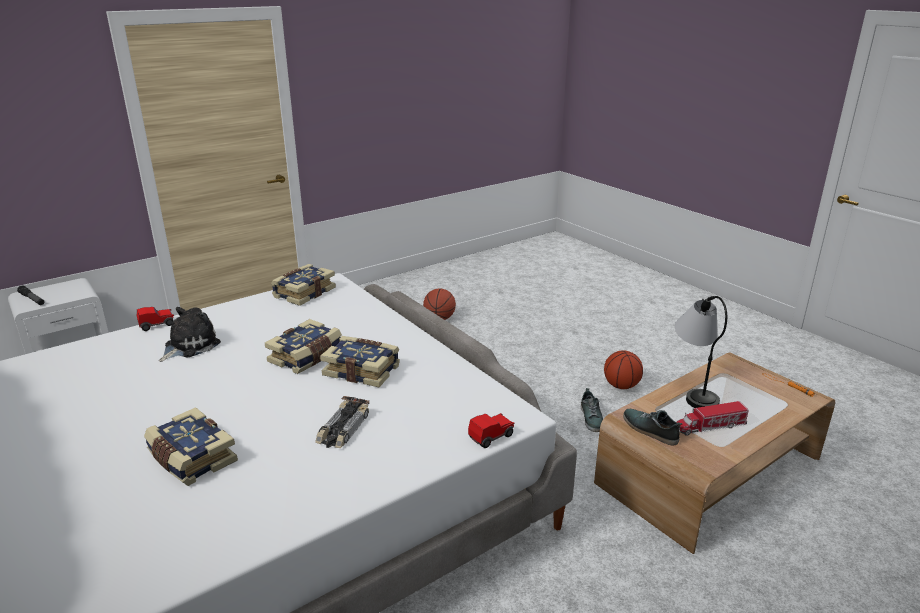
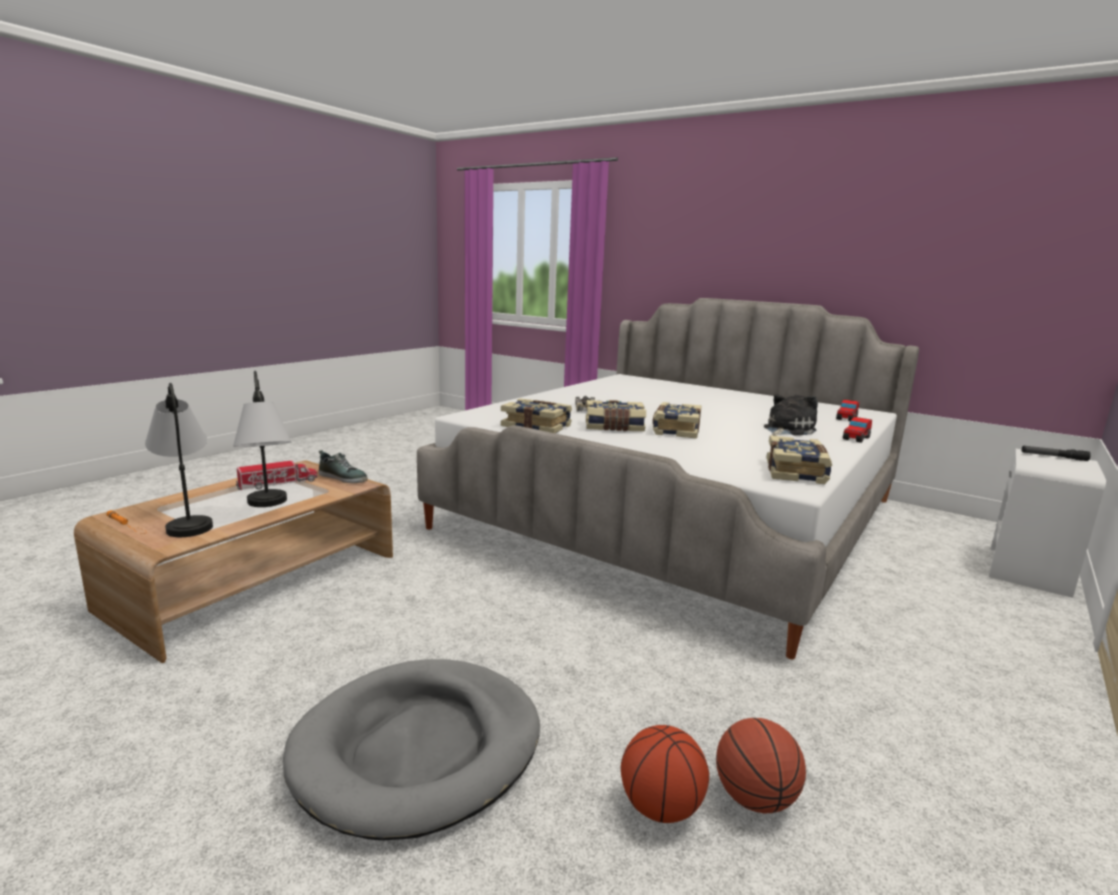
camera: 160 degrees right, 10 degrees down
book [144,407,238,486] -> book moved to [501,399,572,433]
plush toy [159,307,221,362] -> plush toy turned 150 degrees counterclockwise [764,394,818,436]
toy car [468,413,515,448] -> toy car moved to [836,400,859,421]
shoe [581,388,603,432] -> none
basketball [604,350,643,389] -> basketball moved to [621,725,709,823]
none -> table lamp [145,383,213,537]
none -> grey dog bed [283,659,540,840]

